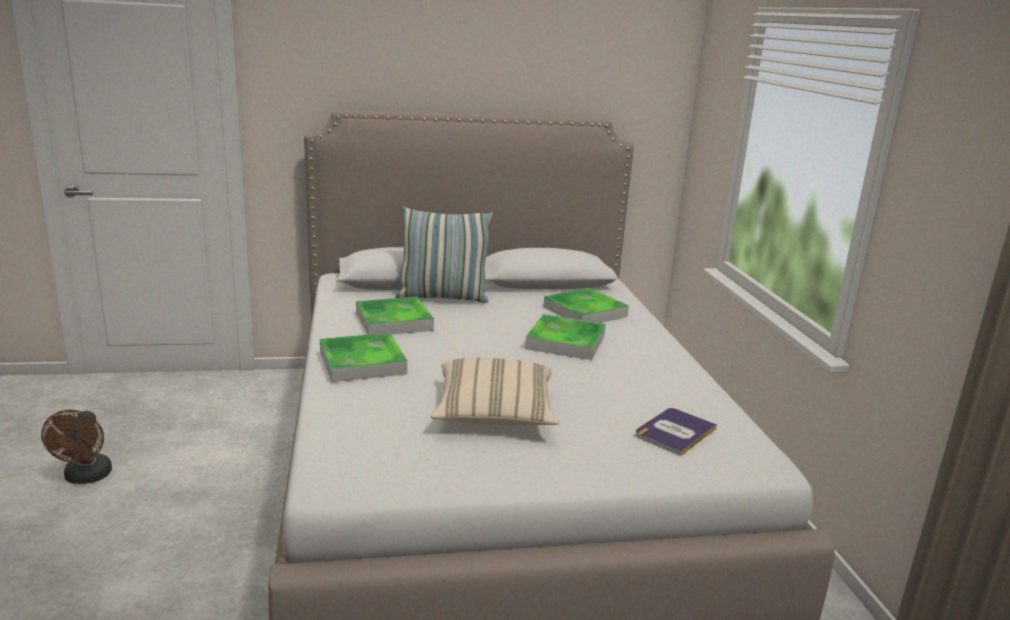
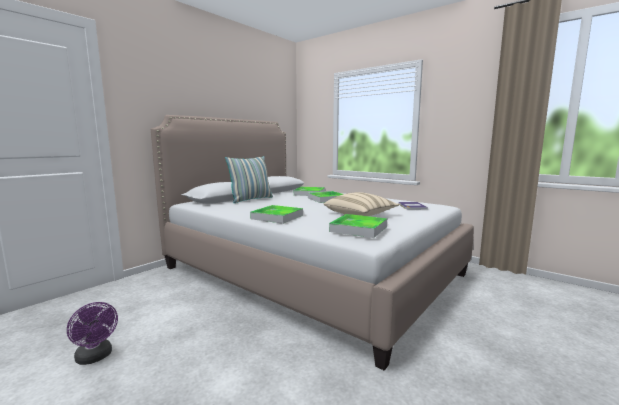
camera: 40 degrees left, 10 degrees down
brown fan [41,410,112,484] -> purple fan [67,302,118,365]
tray [356,297,434,335] -> tray moved to [329,214,387,238]

